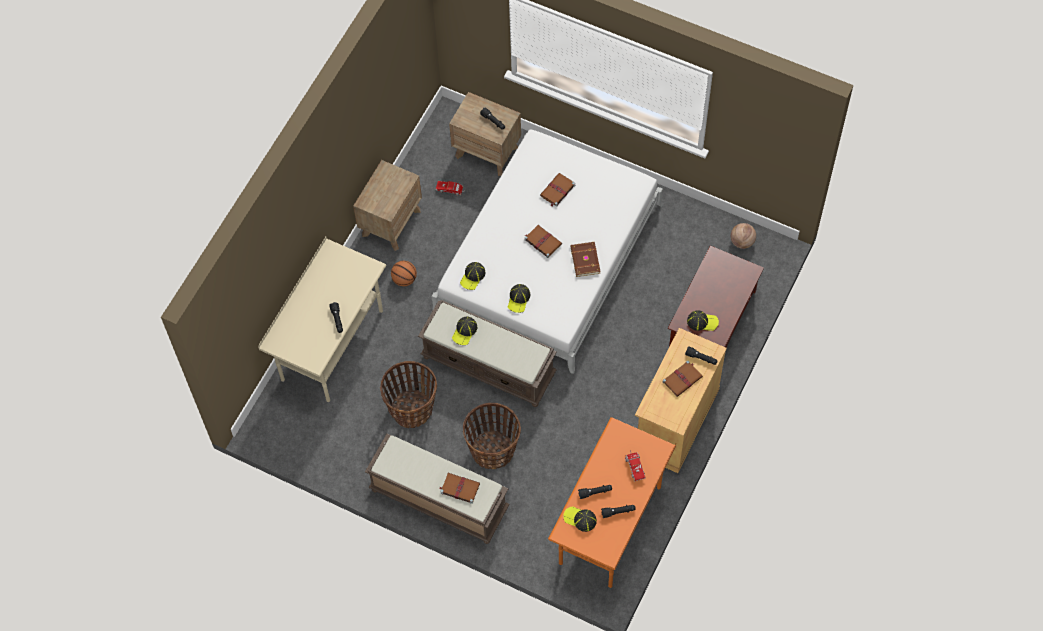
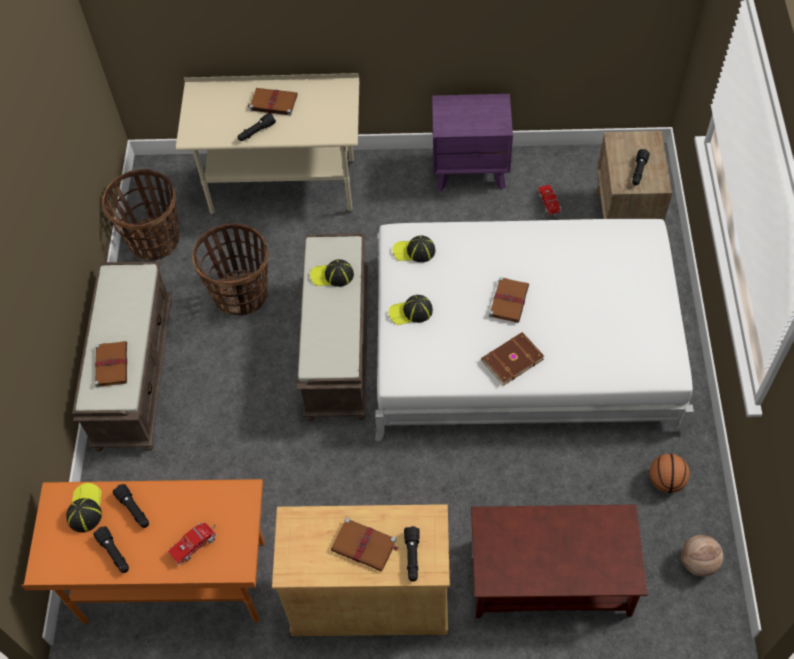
camera: 65 degrees right, 5 degrees down
brown nightstand [353,160,422,251] -> purple nightstand [432,94,513,191]
basketball [391,261,417,286] -> basketball moved to [649,454,690,493]
basket [463,403,521,469] -> basket moved to [102,169,179,261]
brown book [540,173,575,207] -> brown book moved to [247,88,298,116]
cap [687,310,719,331] -> none

